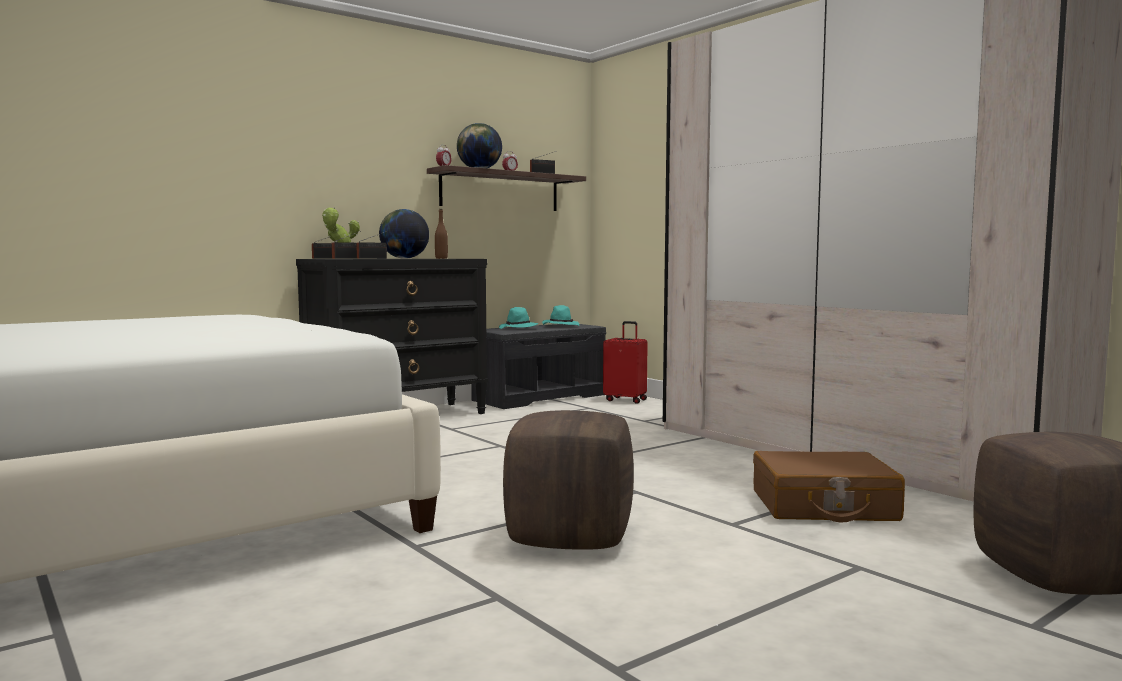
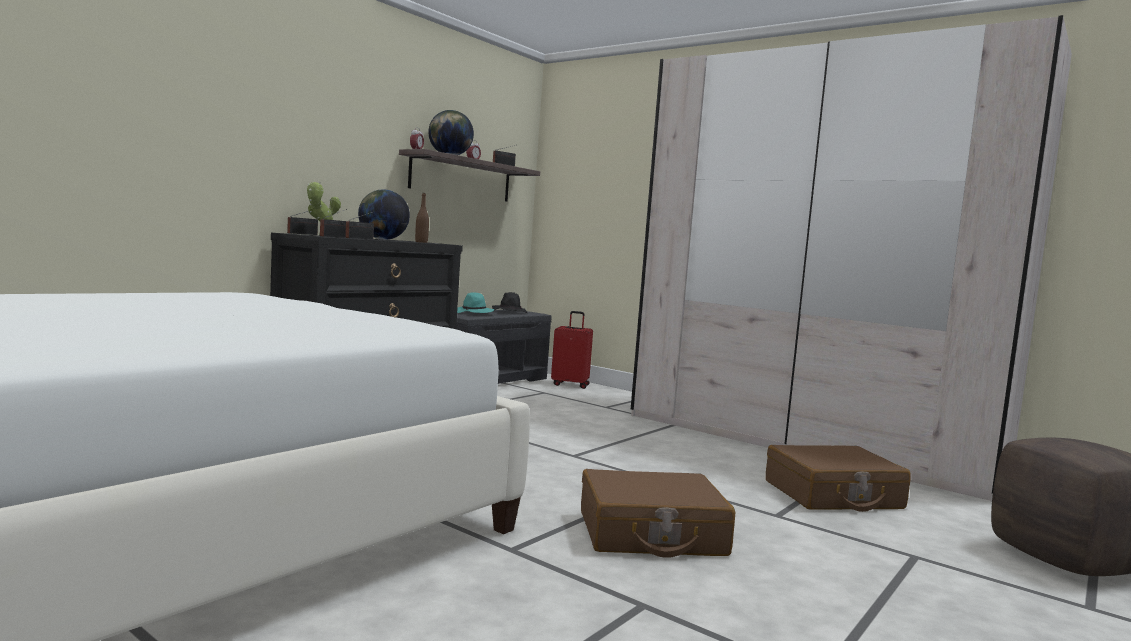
camera: 15 degrees left, 0 degrees up
brown ottoman [503,410,634,550] -> brown suitcase [581,469,735,558]
turquoise hat [542,305,579,326] -> black hat [492,292,527,313]

